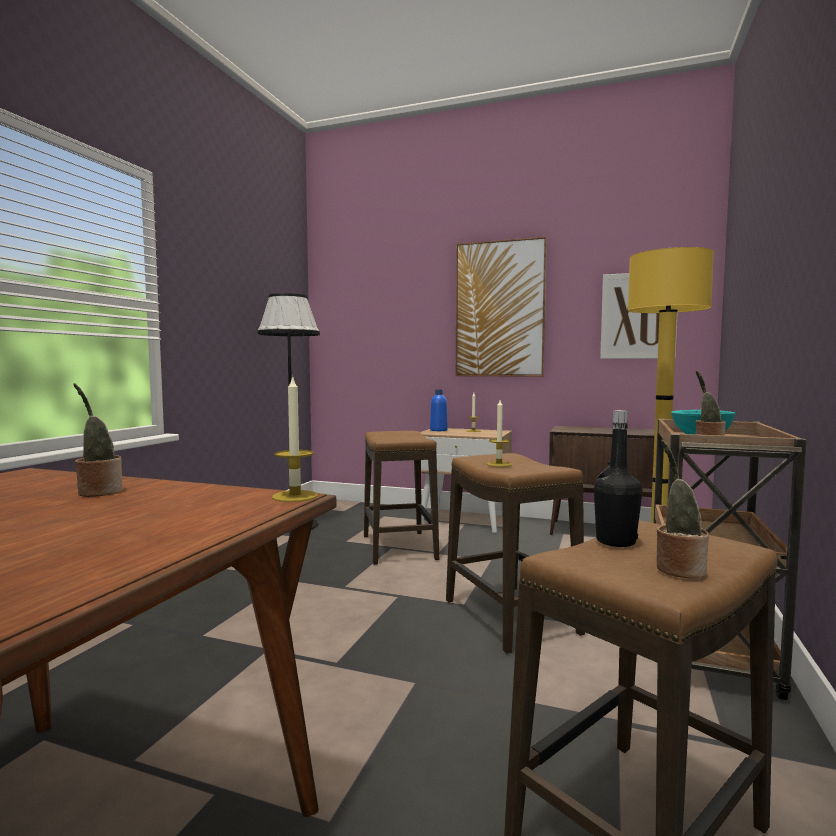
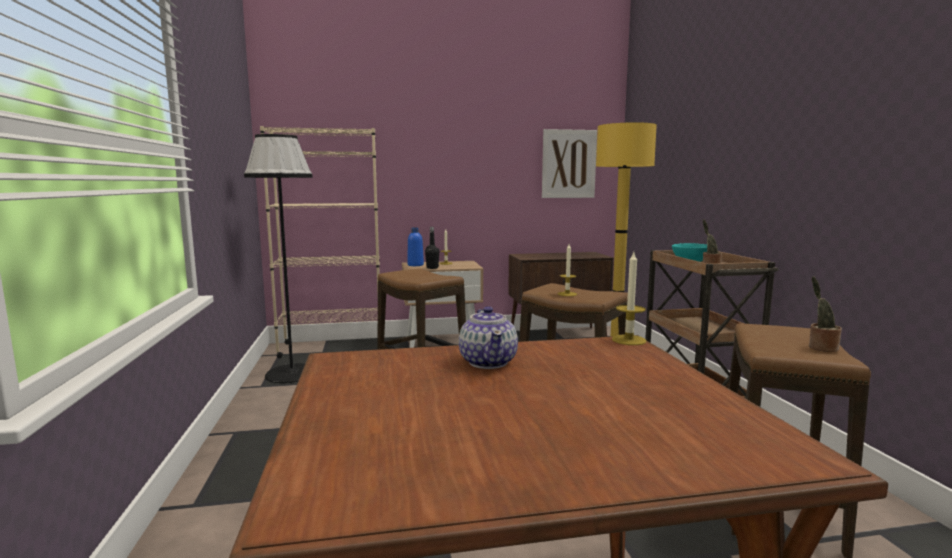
camera: 30 degrees left, 5 degrees up
potted plant [74,383,123,497] -> teapot [459,306,518,369]
picture [456,237,547,377] -> none
black bottle [594,410,643,547] -> black bottle moved to [425,227,439,269]
none -> beige bookcase [260,126,385,358]

